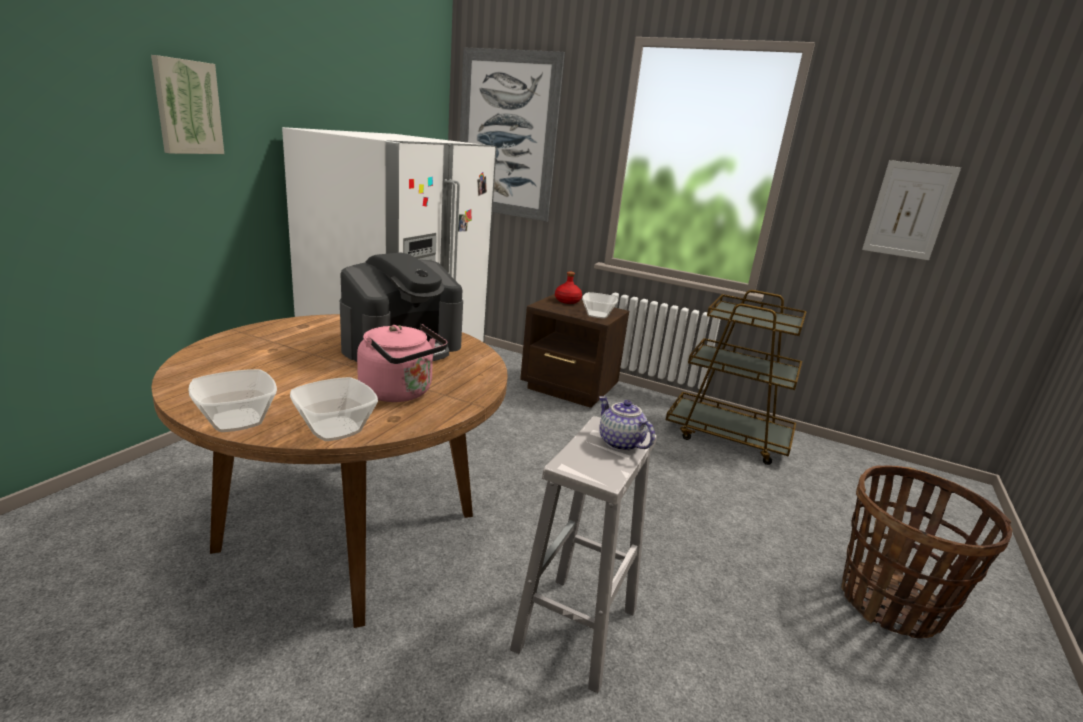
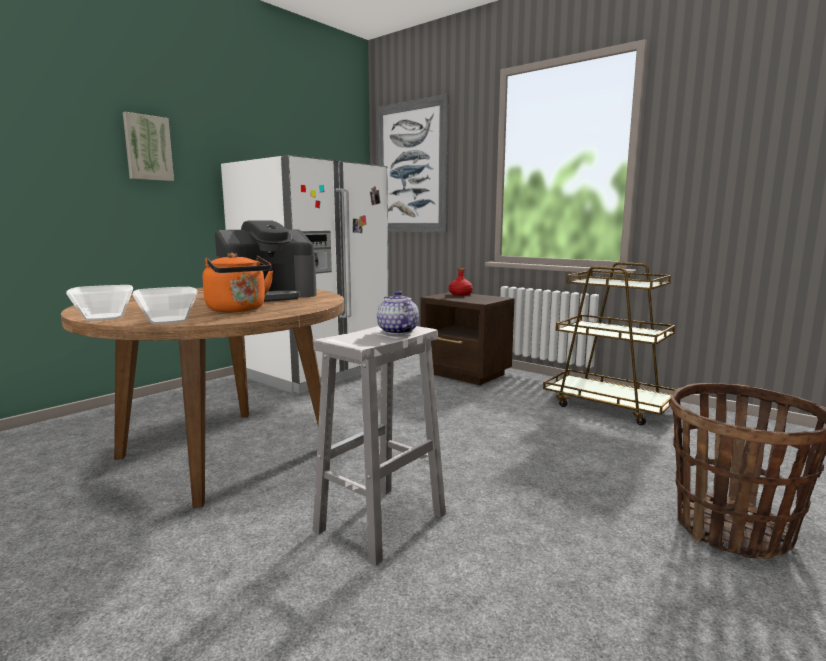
camera: 15 degrees right, 10 degrees down
pink kettle [357,324,448,402] -> orange kettle [203,253,273,312]
bowl [582,292,618,319] -> none
picture [862,160,961,260] -> none

